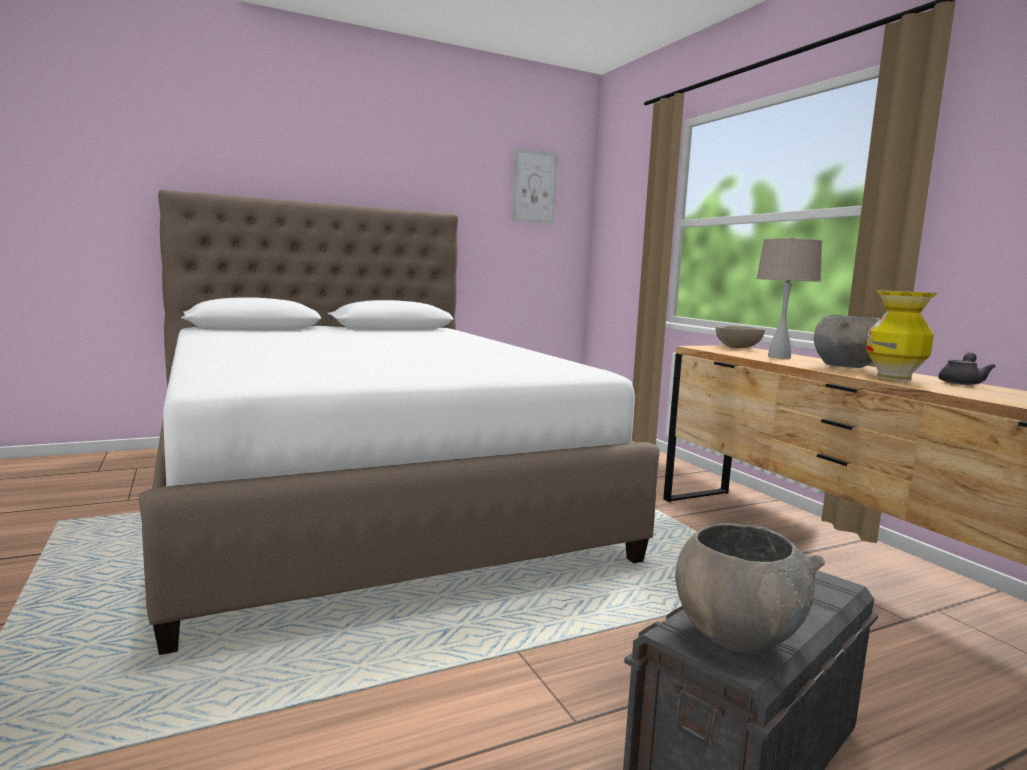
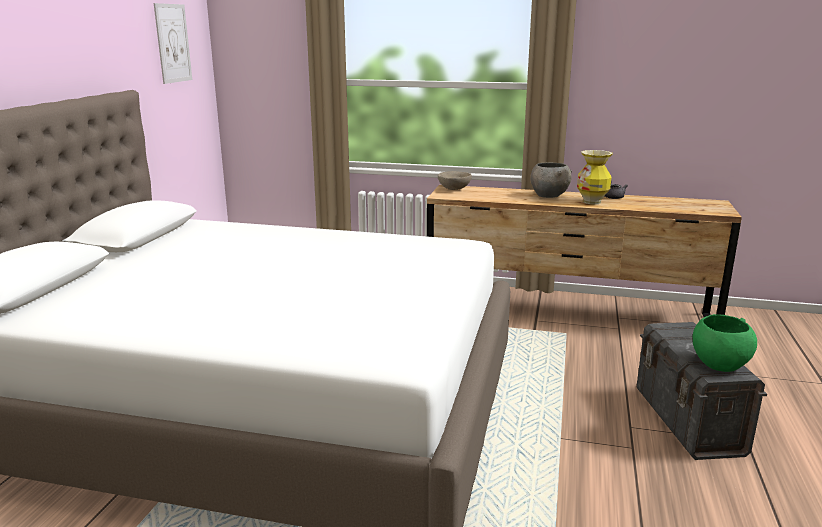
camera: 50 degrees left, 10 degrees up
grey bowl [675,523,825,654] -> green bowl [693,314,757,372]
beige table lamp [756,237,822,359] -> none

